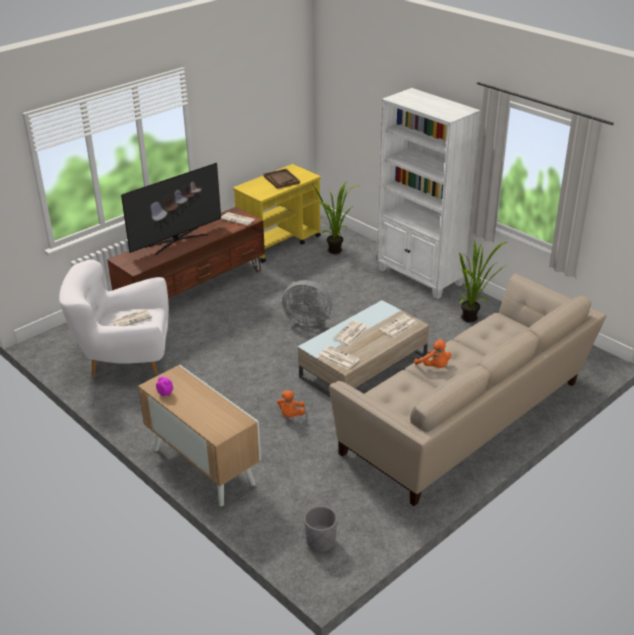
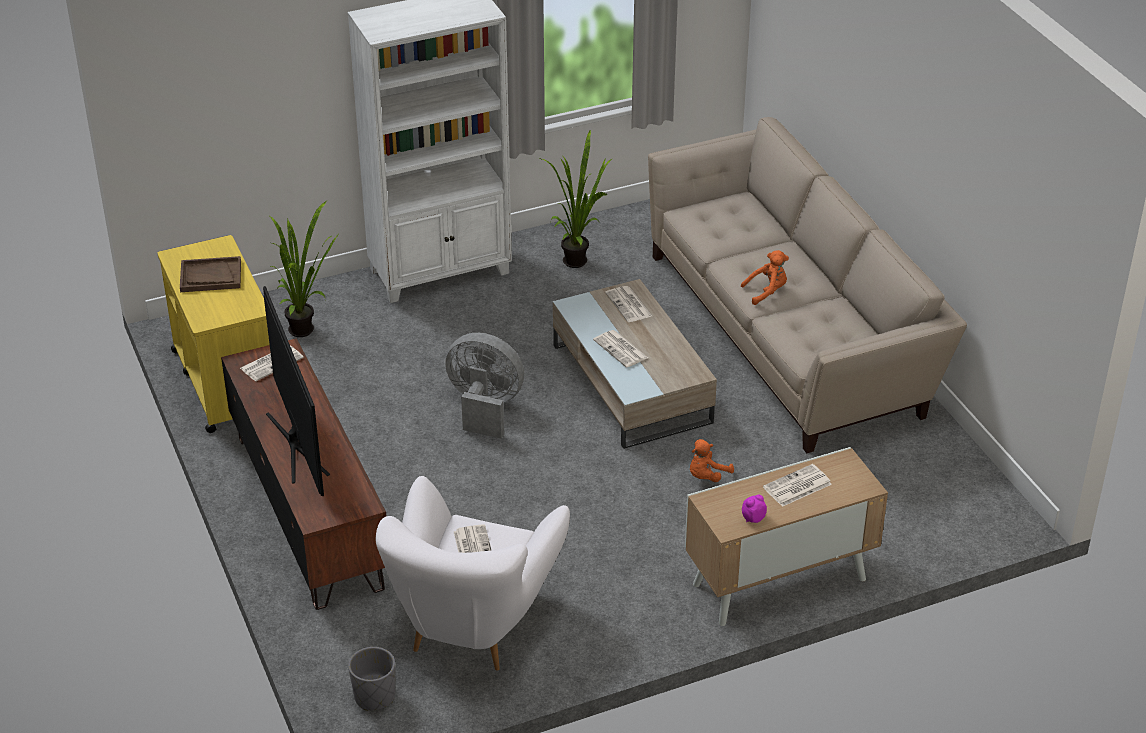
camera: 70 degrees left, 5 degrees up
orange plush toy [277,391,305,418] -> orange plush toy turned 105 degrees clockwise [690,439,734,482]
grey fan [282,280,332,327] -> grey fan turned 105 degrees counterclockwise [445,333,524,439]
grey planter [304,506,337,553] -> grey planter moved to [348,647,395,711]
newspaper [319,346,360,370] -> newspaper moved to [763,464,832,507]

